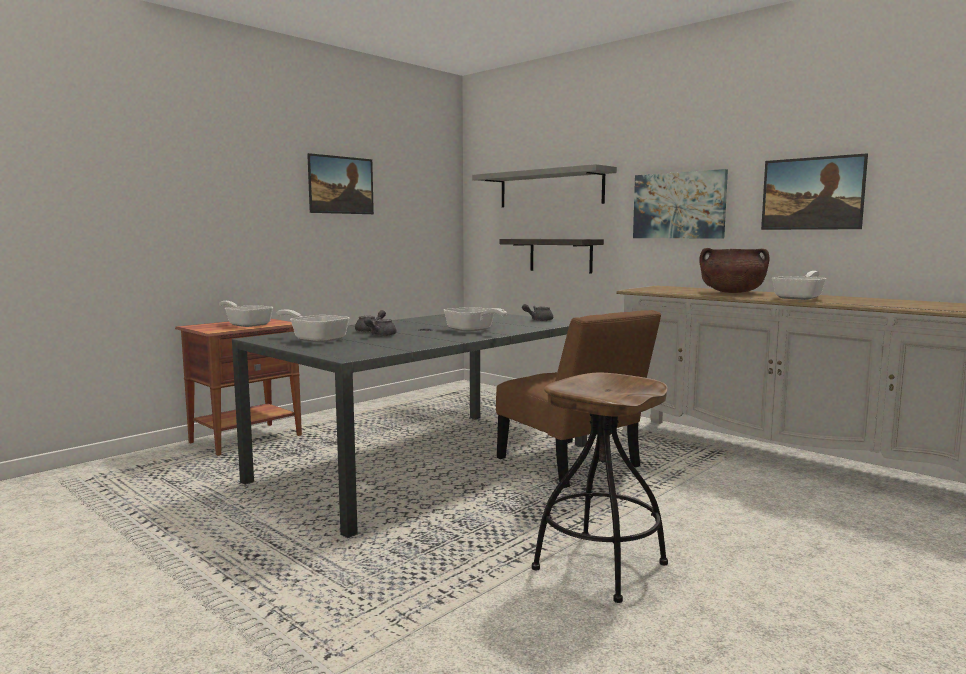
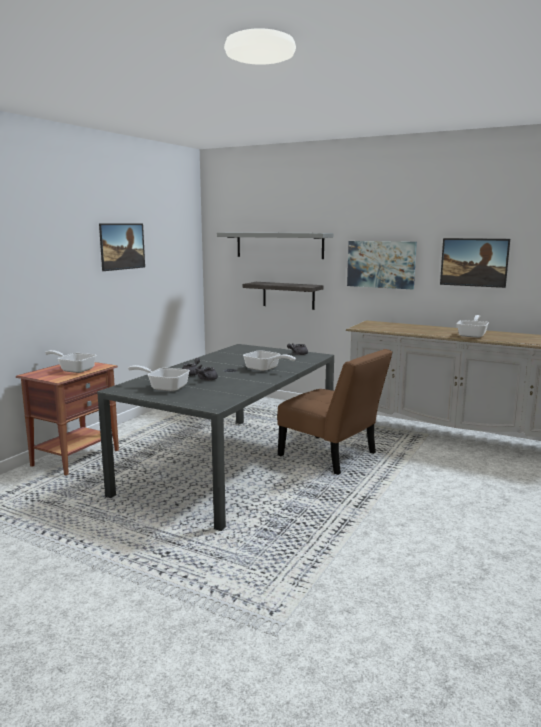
camera: 15 degrees left, 5 degrees up
brown stool [532,373,668,603] -> none
brown cooking pot [699,248,769,293] -> none

